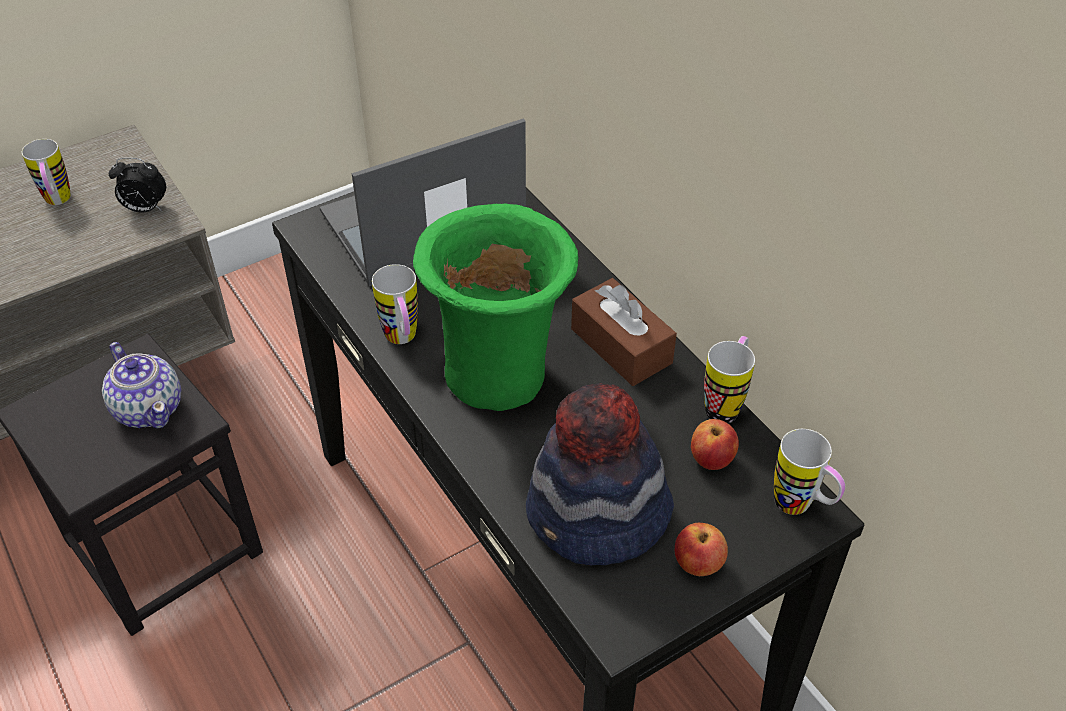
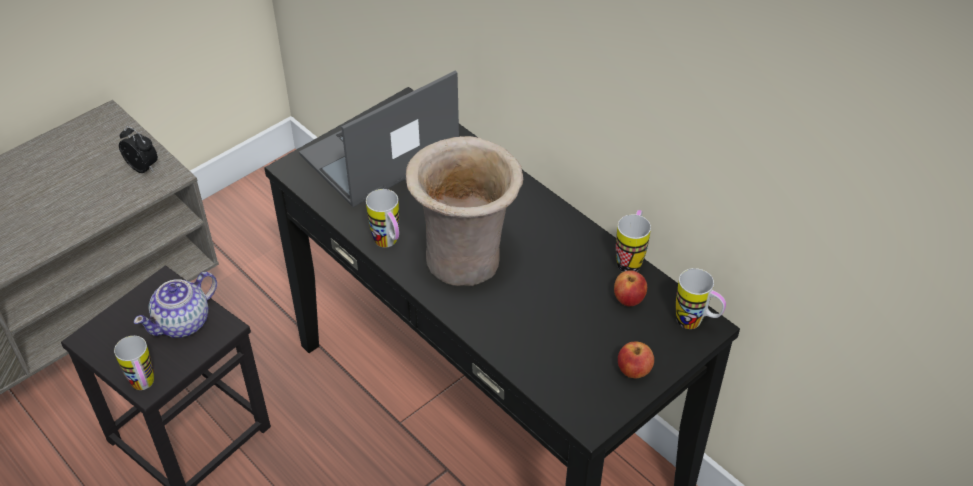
camera: 10 degrees left, 0 degrees up
mug [22,139,71,205] -> mug moved to [114,336,154,390]
teapot [102,342,181,428] -> teapot turned 90 degrees clockwise [134,272,217,338]
alarm clock [109,157,166,213] -> alarm clock turned 135 degrees counterclockwise [119,126,158,173]
green vase [413,203,578,411] -> beige vase [406,136,523,286]
hat [526,383,674,566] -> none
brown tissue box [571,278,677,386] -> none

